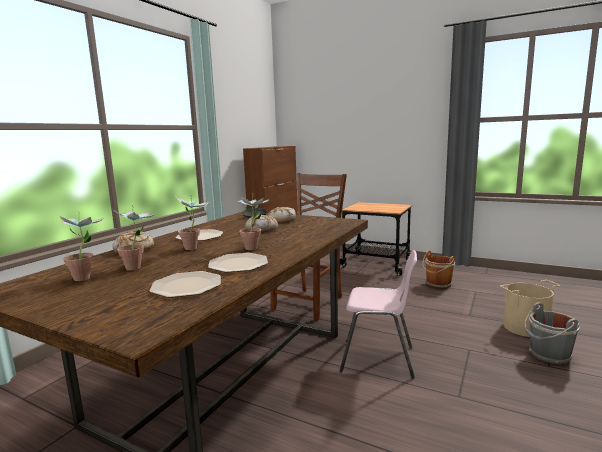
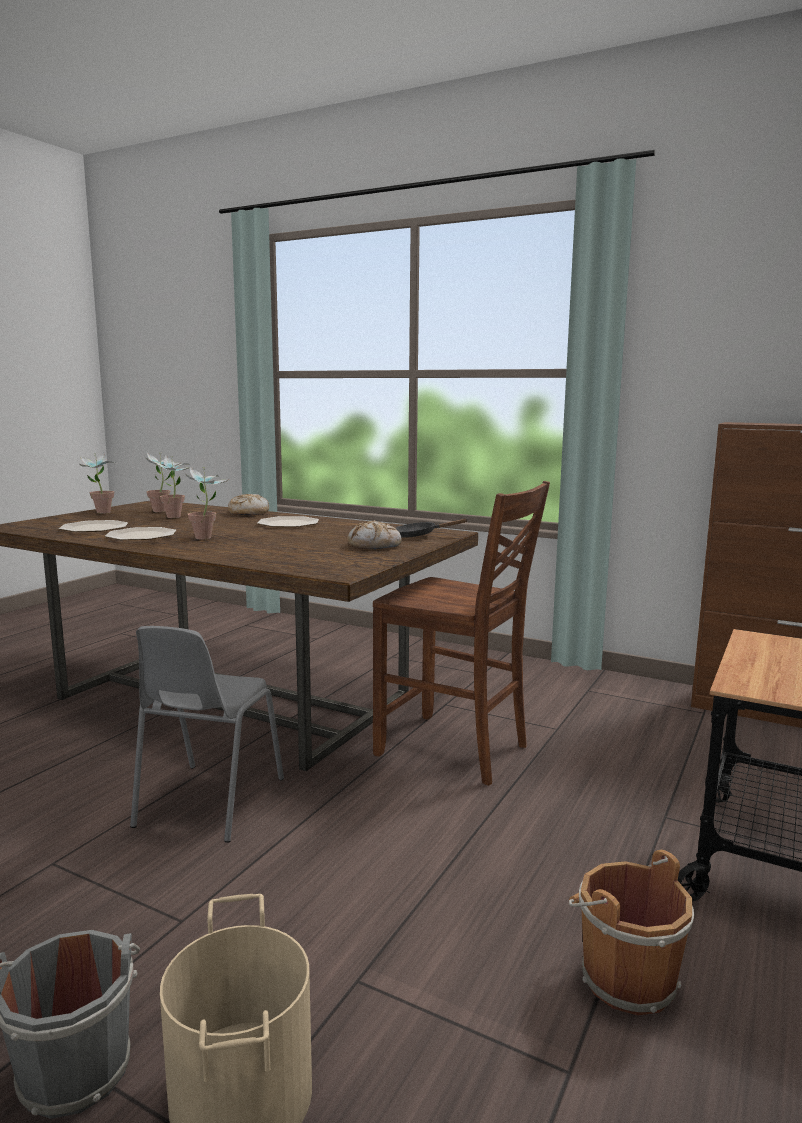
camera: 90 degrees right, 0 degrees up
potted plant [176,195,210,250] -> potted plant moved to [79,453,115,514]
bread [245,214,278,232] -> none
pink chair [340,250,417,378] -> grey chair [130,626,284,843]

